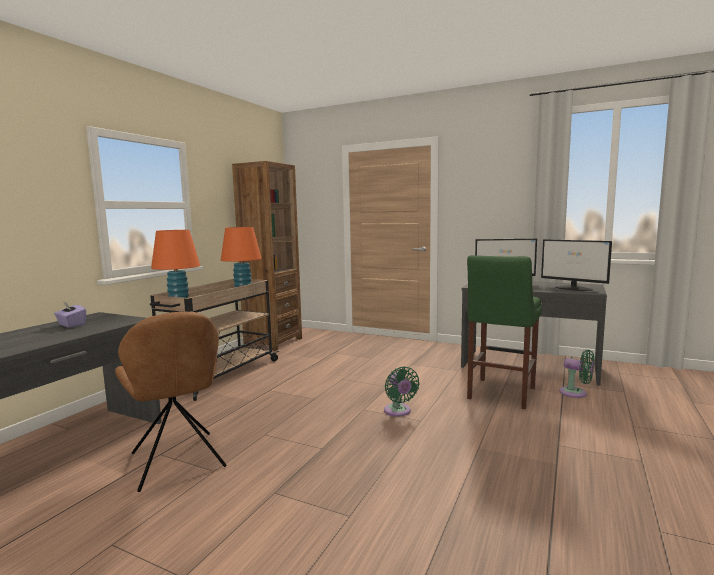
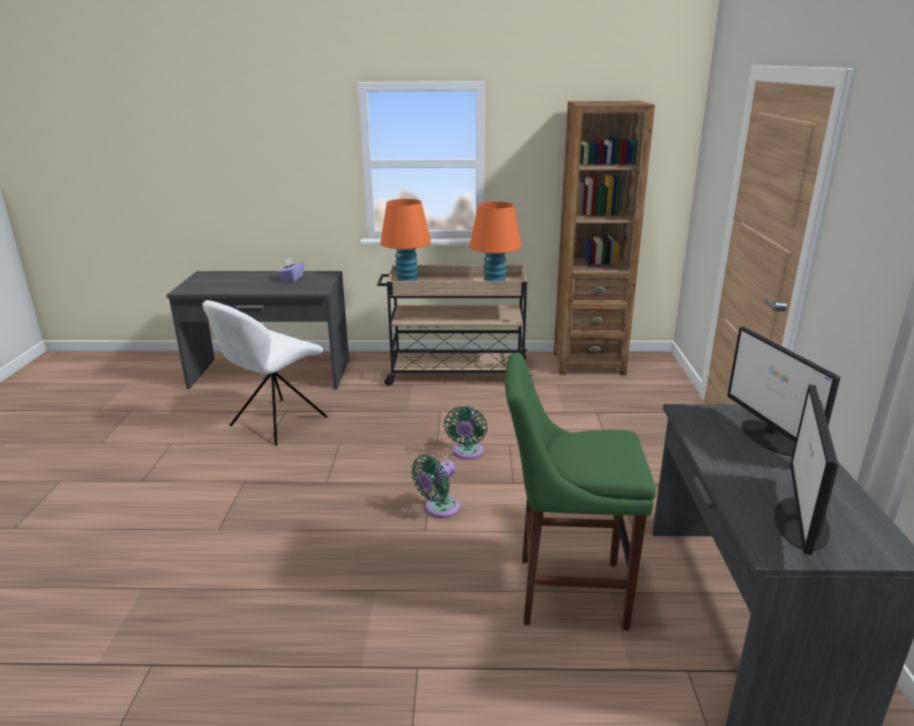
camera: 65 degrees right, 15 degrees up
brown chair [115,312,227,492] -> white chair [202,300,327,446]
green fan [559,350,594,398] -> green fan moved to [444,406,487,459]

